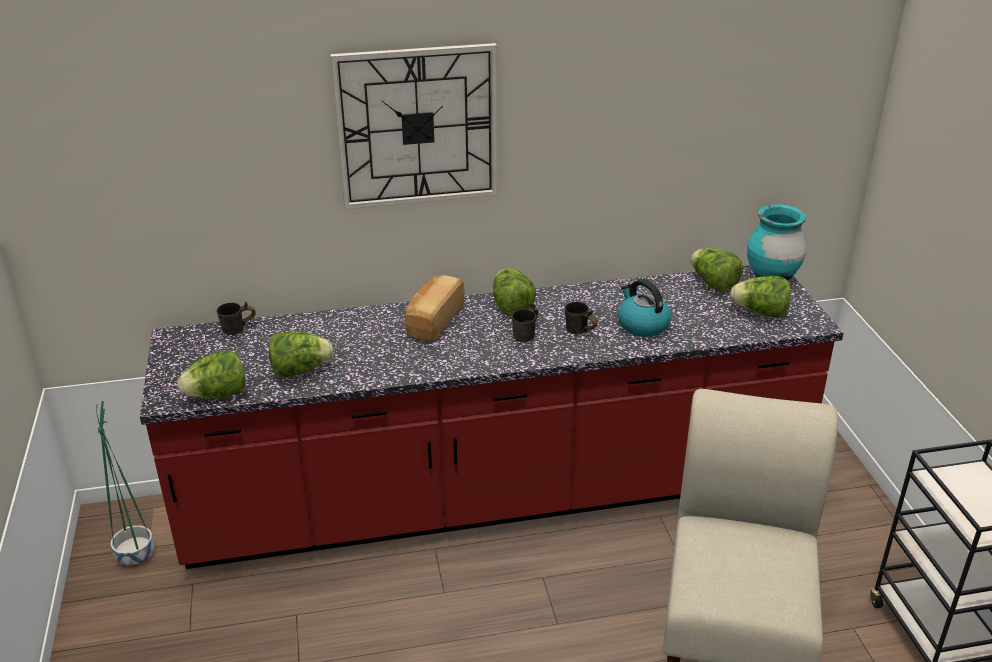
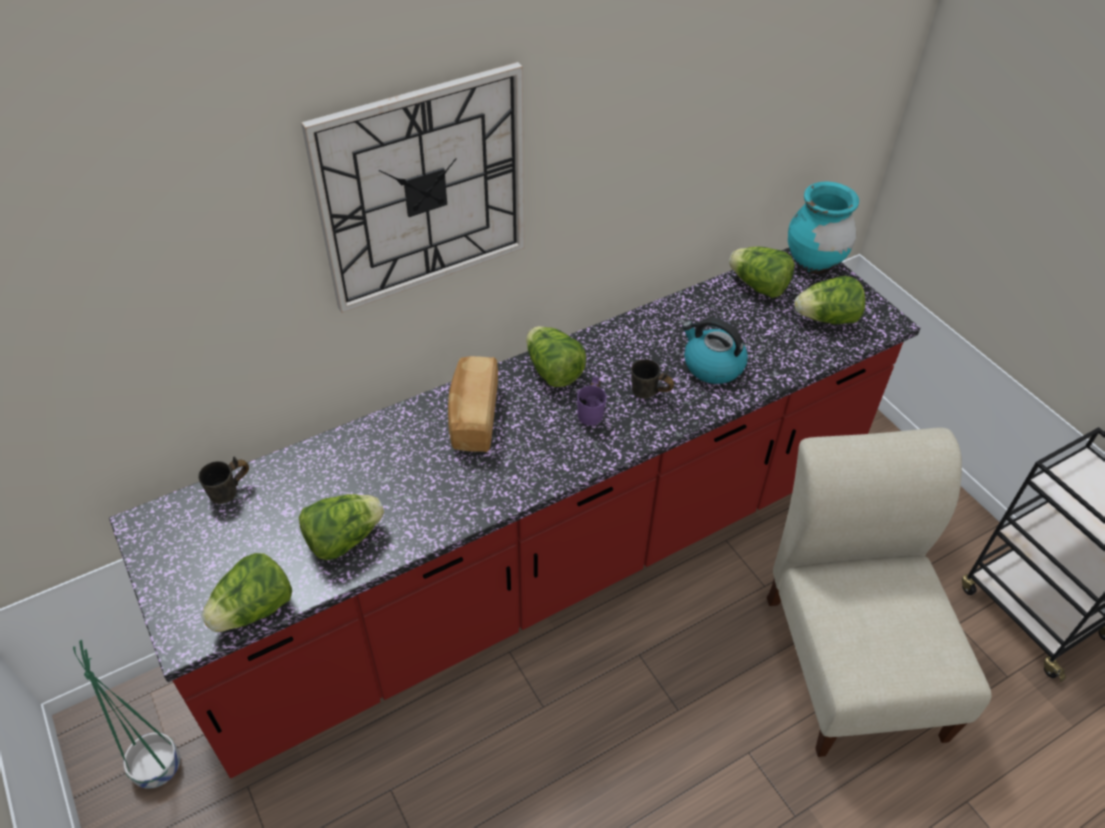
camera: 20 degrees left, 15 degrees up
grey mug [512,304,538,342] -> purple mug [577,377,607,426]

